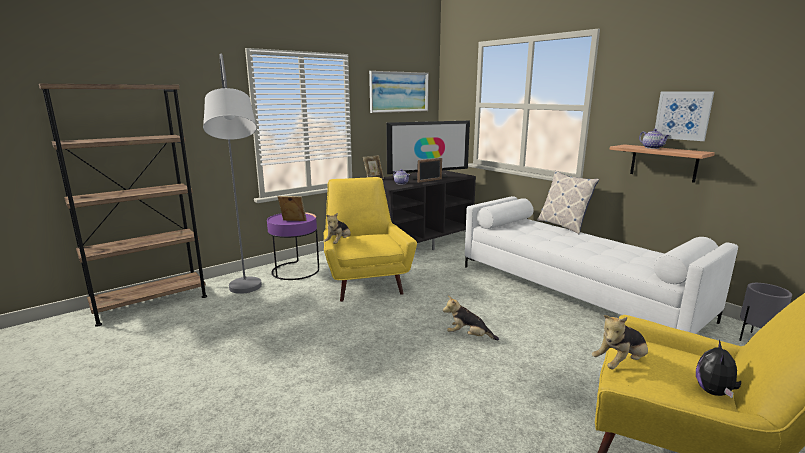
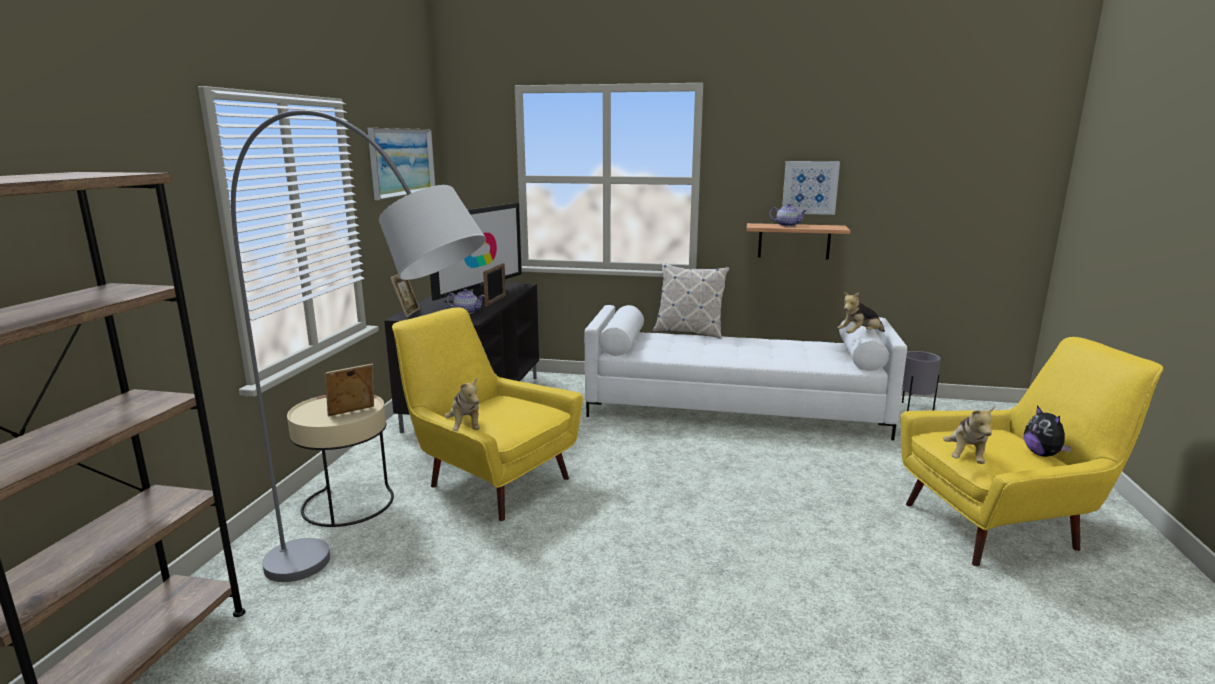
camera: 40 degrees left, 0 degrees up
purple side table [267,212,319,280] -> beige side table [287,395,394,527]
plush toy [443,296,499,340] -> plush toy moved to [837,292,885,334]

